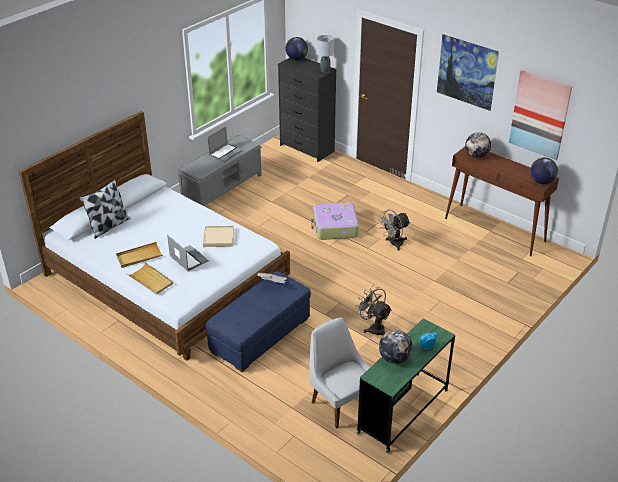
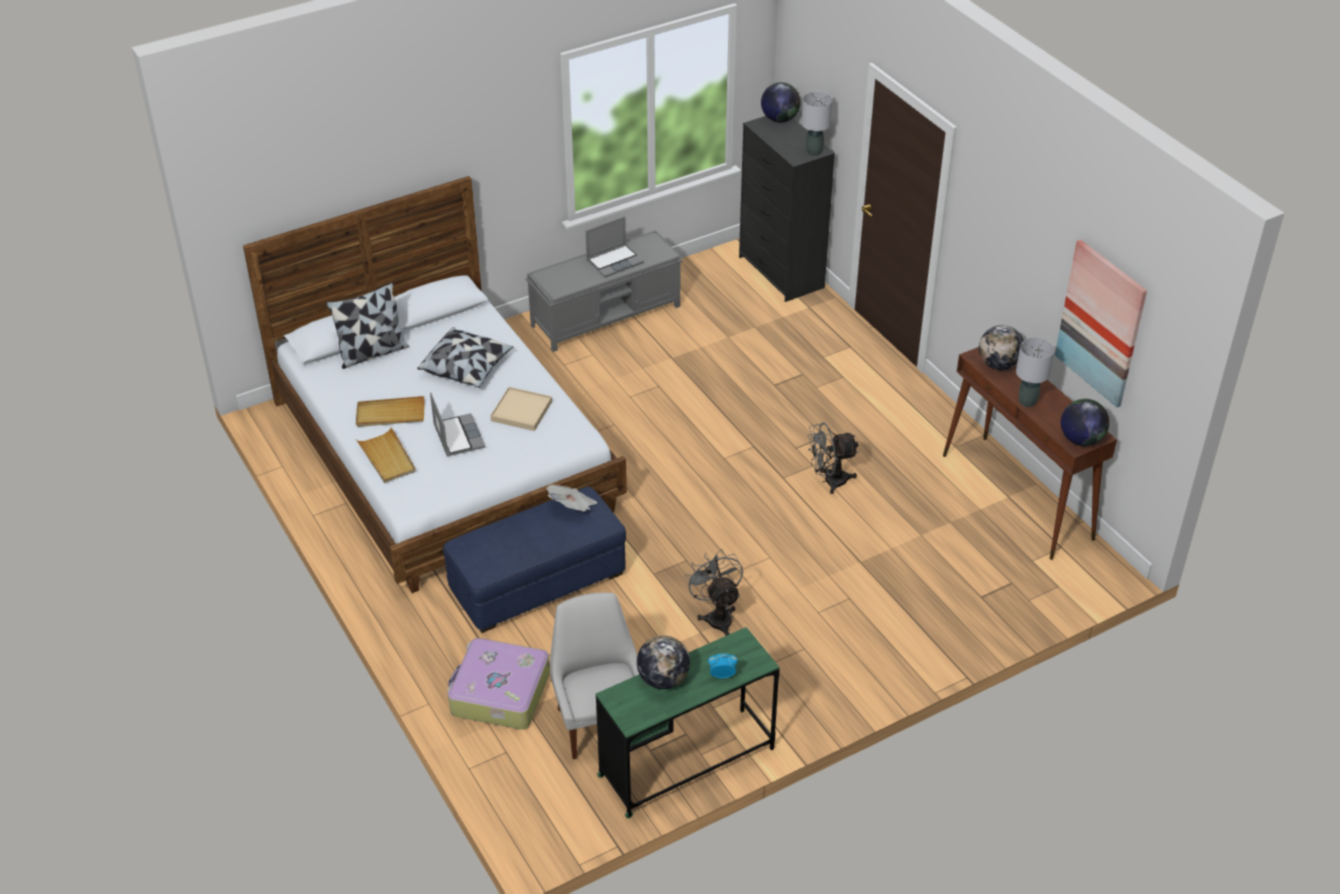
camera: 20 degrees right, 5 degrees up
suitcase [311,203,359,240] -> suitcase moved to [447,638,550,730]
picture [437,34,499,111] -> none
none -> pillow [417,327,513,388]
none -> grey table lamp [1016,337,1054,407]

